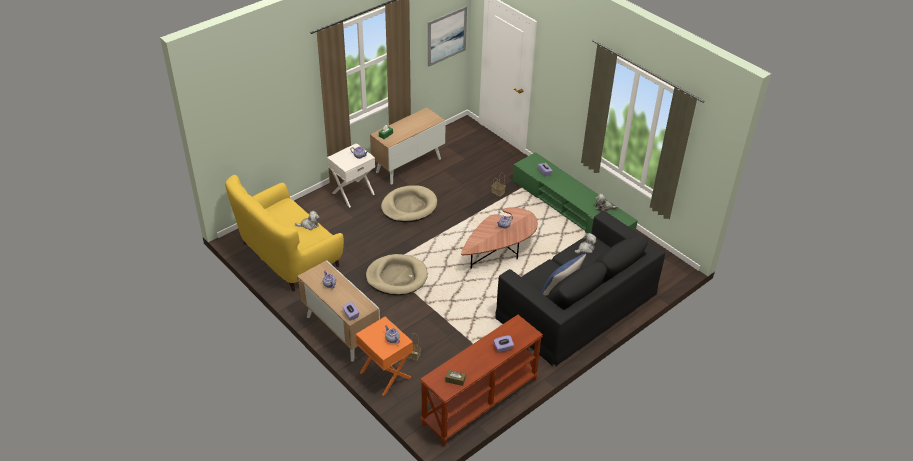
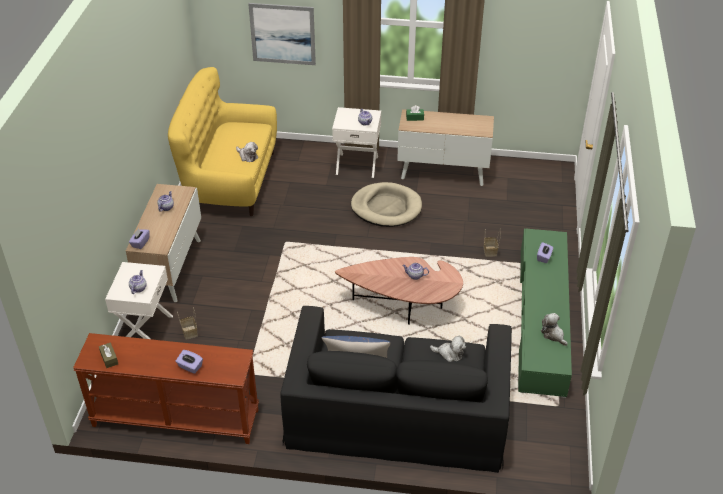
camera: 50 degrees right, 0 degrees up
orange nightstand [356,317,413,396] -> white nightstand [105,262,173,339]
beige dog bed [366,254,428,295] -> none
picture [428,6,467,67] -> picture moved to [248,3,316,65]

